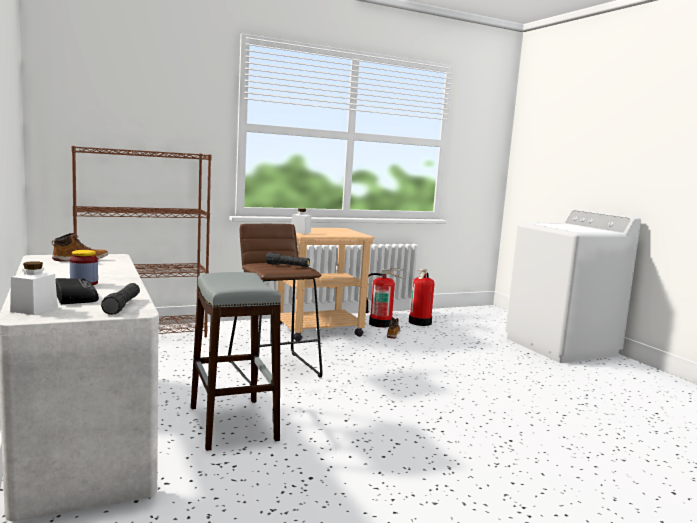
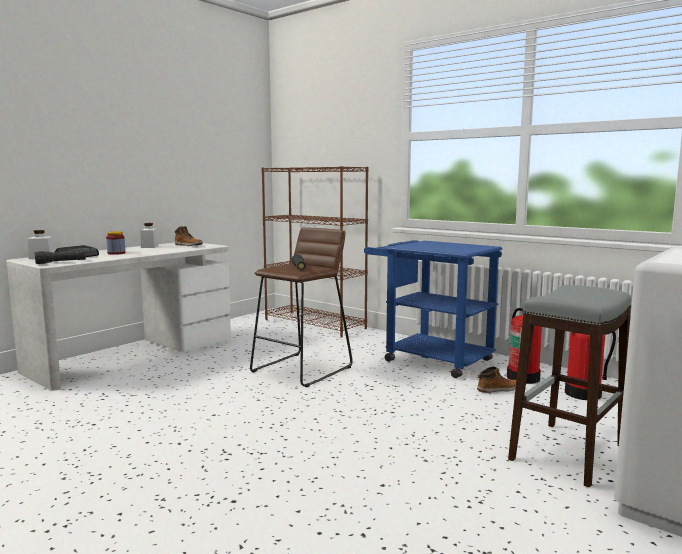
camera: 65 degrees right, 0 degrees up
grey stool [191,272,281,451] -> grey stool moved to [508,285,632,488]
beige cart [277,228,374,341] -> blue cart [364,240,502,378]
white jar [291,208,311,234] -> white jar moved to [140,223,159,248]

